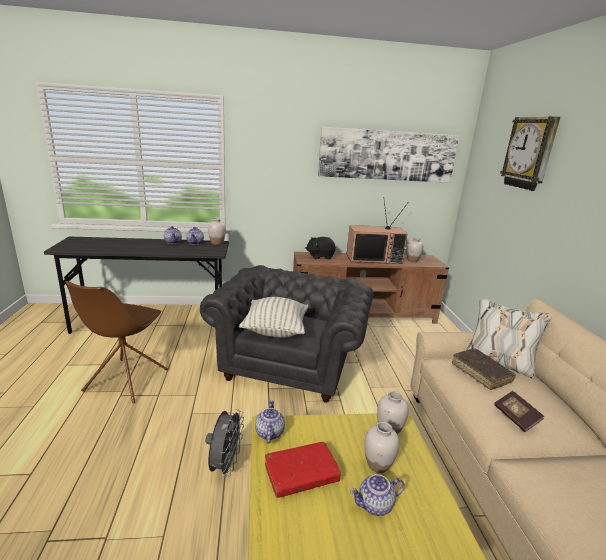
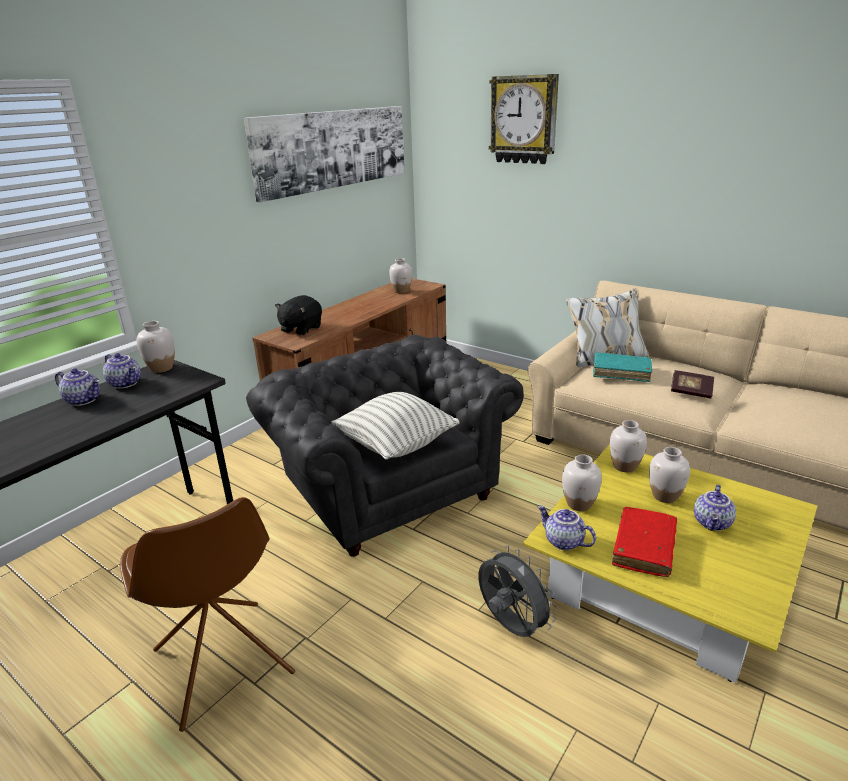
camera: 45 degrees left, 5 degrees up
television [347,197,409,264] -> none
brown book [451,348,516,390] -> turquoise book [593,352,652,382]
none -> white vase [562,454,602,511]

